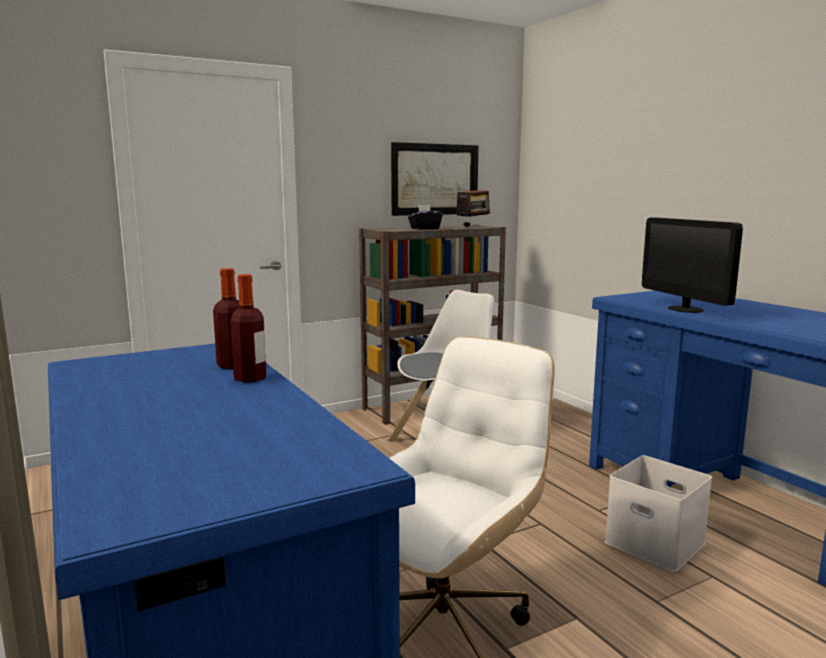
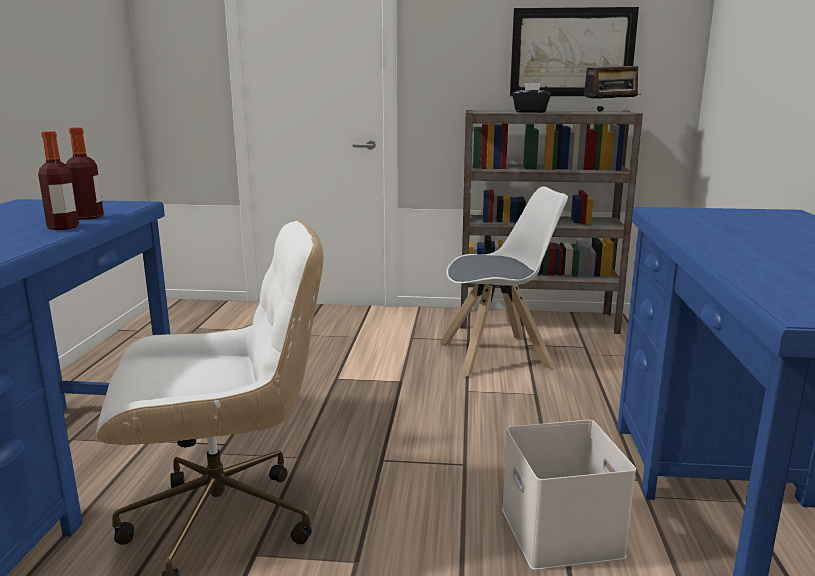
camera: 35 degrees right, 5 degrees up
monitor [642,217,743,313] -> none

